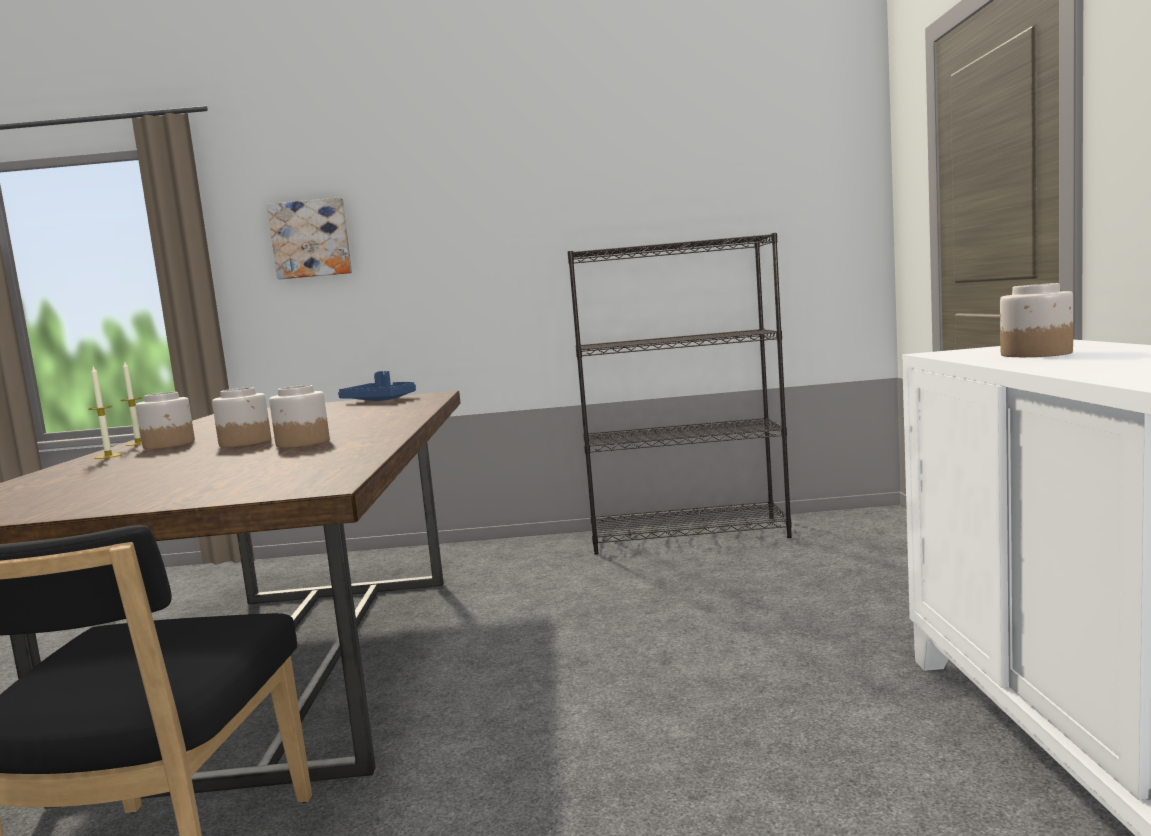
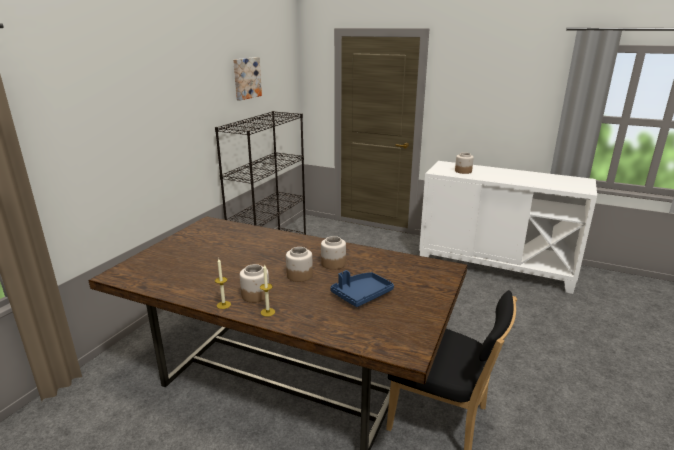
camera: 65 degrees left, 15 degrees up
picture [267,198,352,279] -> picture moved to [233,57,262,101]
blue tray [338,371,416,401] -> blue tray moved to [330,270,394,307]

